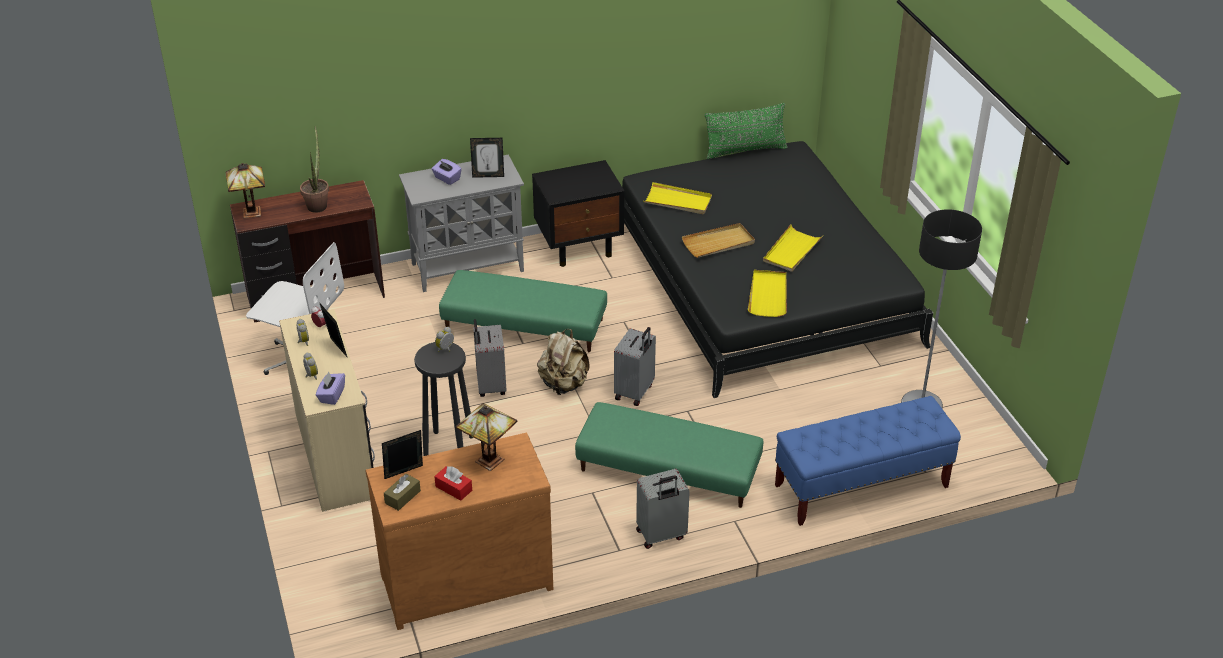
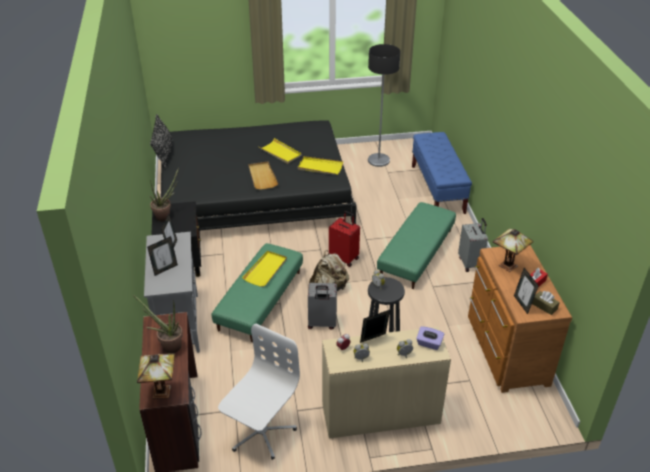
camera: 80 degrees left, 0 degrees up
purple tissue box [432,159,462,185] -> picture frame [147,236,178,276]
grey suitcase [614,327,656,406] -> red suitcase [329,211,360,267]
yellow tray [643,182,712,214] -> yellow tray moved to [242,251,287,287]
green pillow [705,103,787,159] -> black pillow [150,114,172,169]
none -> potted plant [150,168,179,222]

